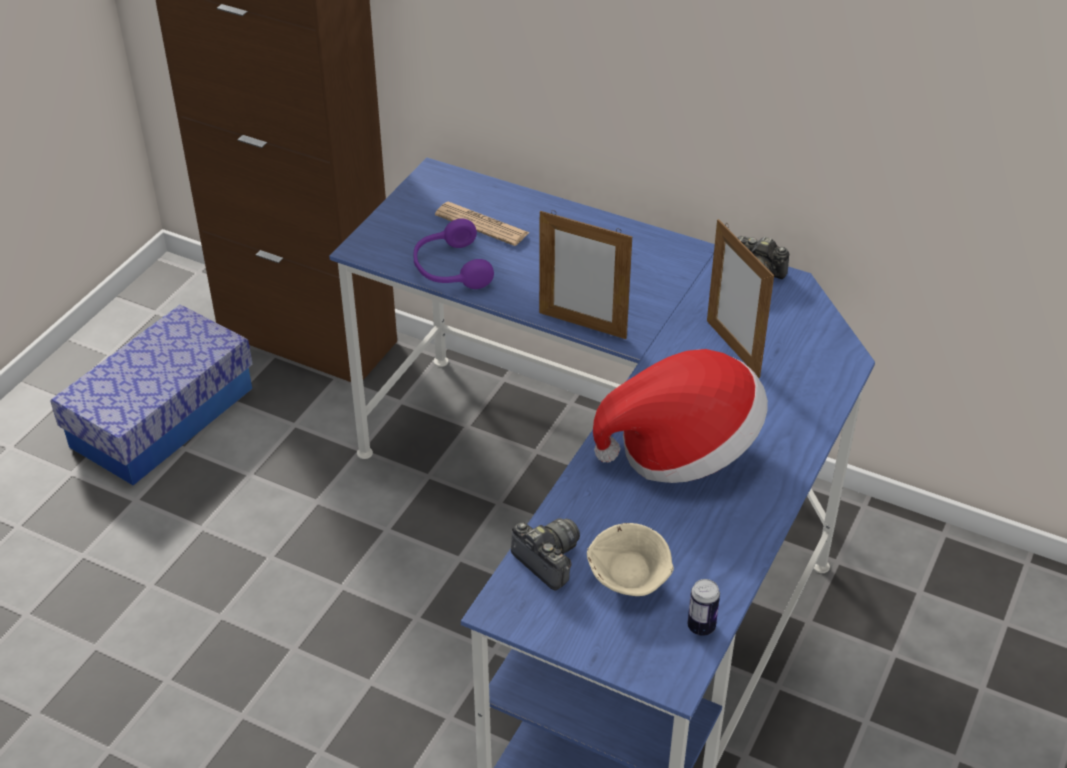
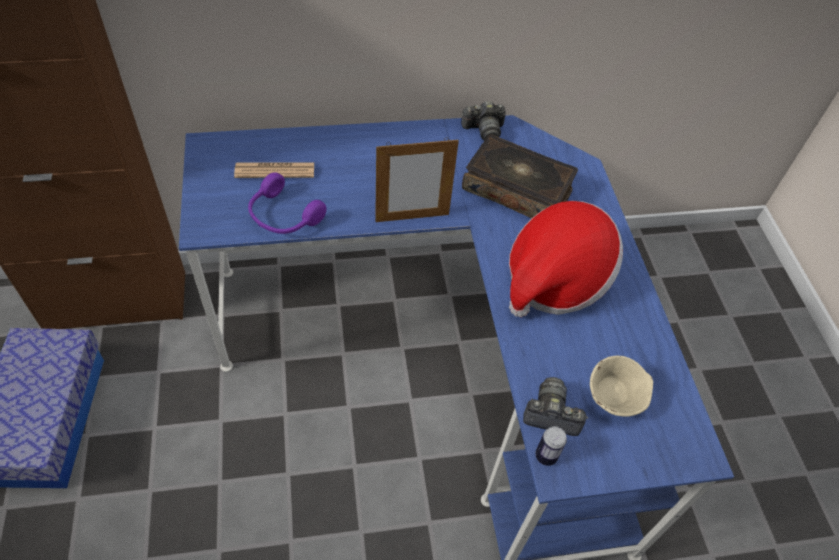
camera: 40 degrees left, 10 degrees up
can [688,579,720,636] -> can moved to [535,426,567,466]
picture frame [707,219,774,378] -> book [462,134,578,218]

